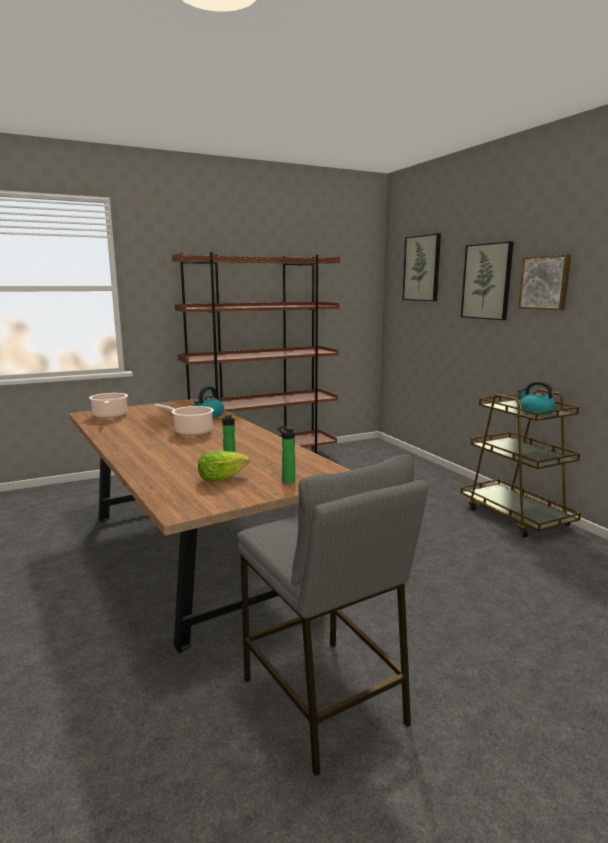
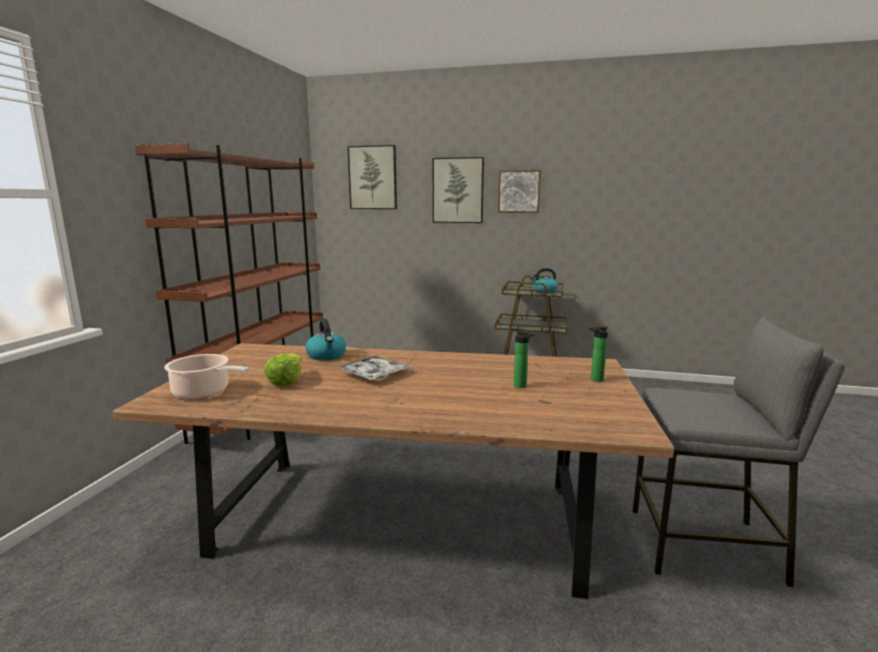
camera: 50 degrees left, 0 degrees up
cooking pot [154,404,214,436] -> tray [337,355,411,380]
lettuce [198,450,249,482] -> lettuce moved to [264,353,302,386]

